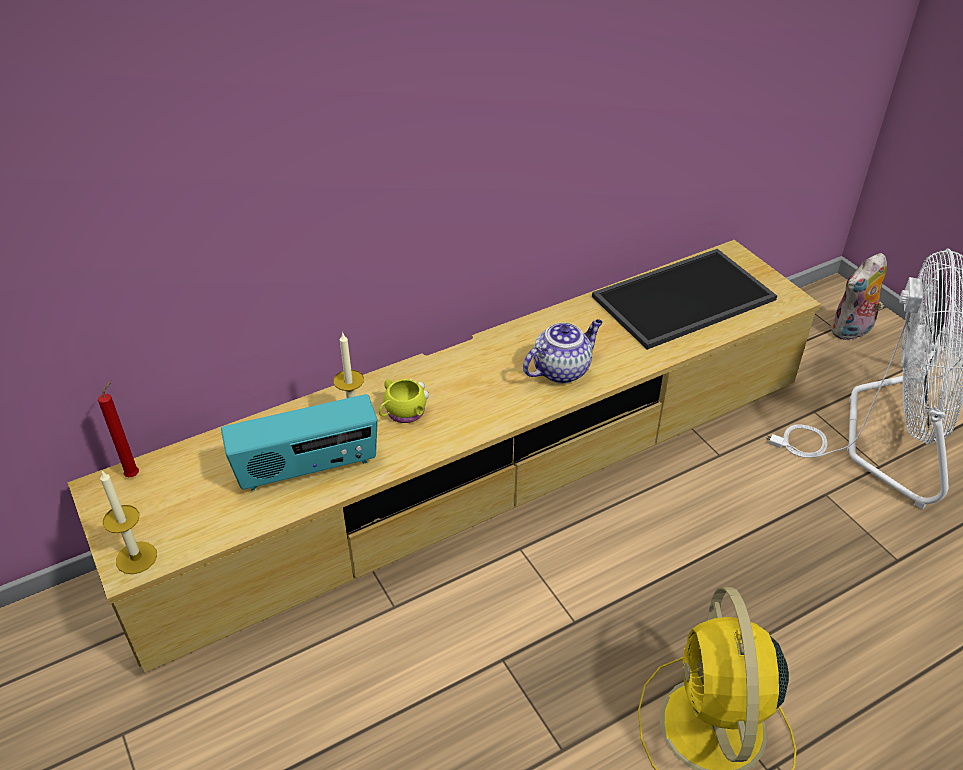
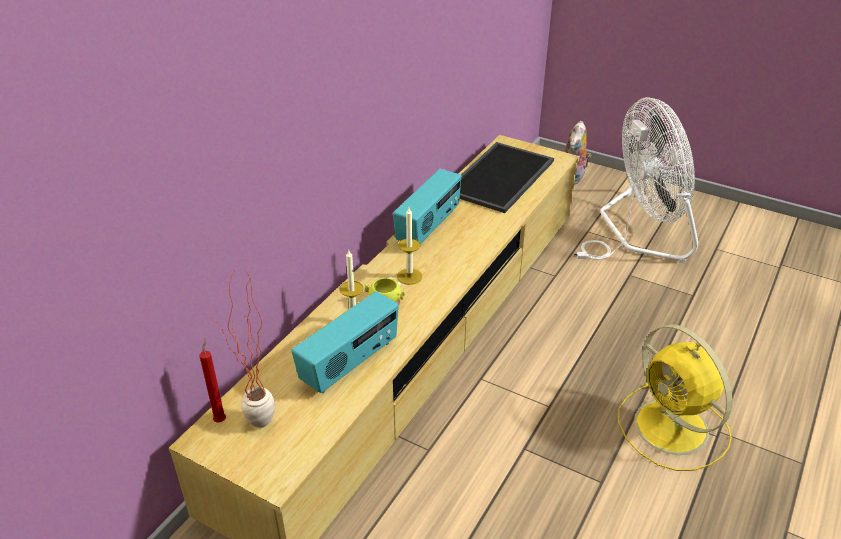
camera: 30 degrees left, 5 degrees down
candle [100,471,157,574] -> candle moved to [397,208,422,285]
teapot [523,319,603,384] -> none
none -> potted plant [217,270,275,428]
none -> radio [393,169,461,244]

